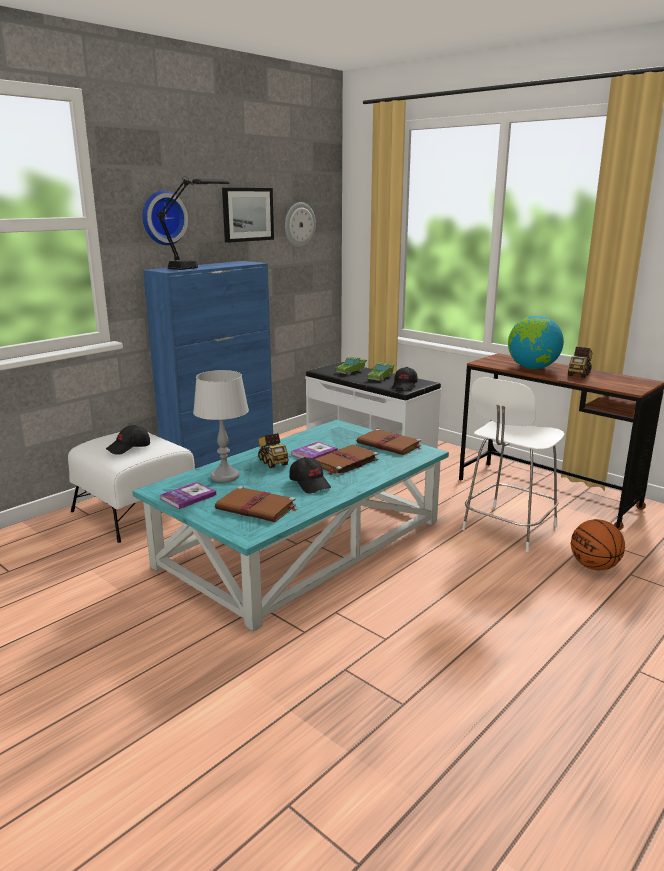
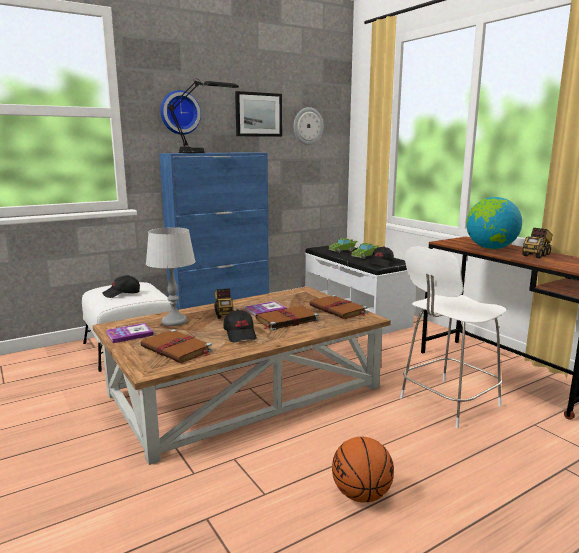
camera: 15 degrees right, 5 degrees down
turquoise coffee table [132,419,449,631] -> brown coffee table [93,286,391,465]
basketball [571,519,625,570] -> basketball moved to [332,437,394,503]

